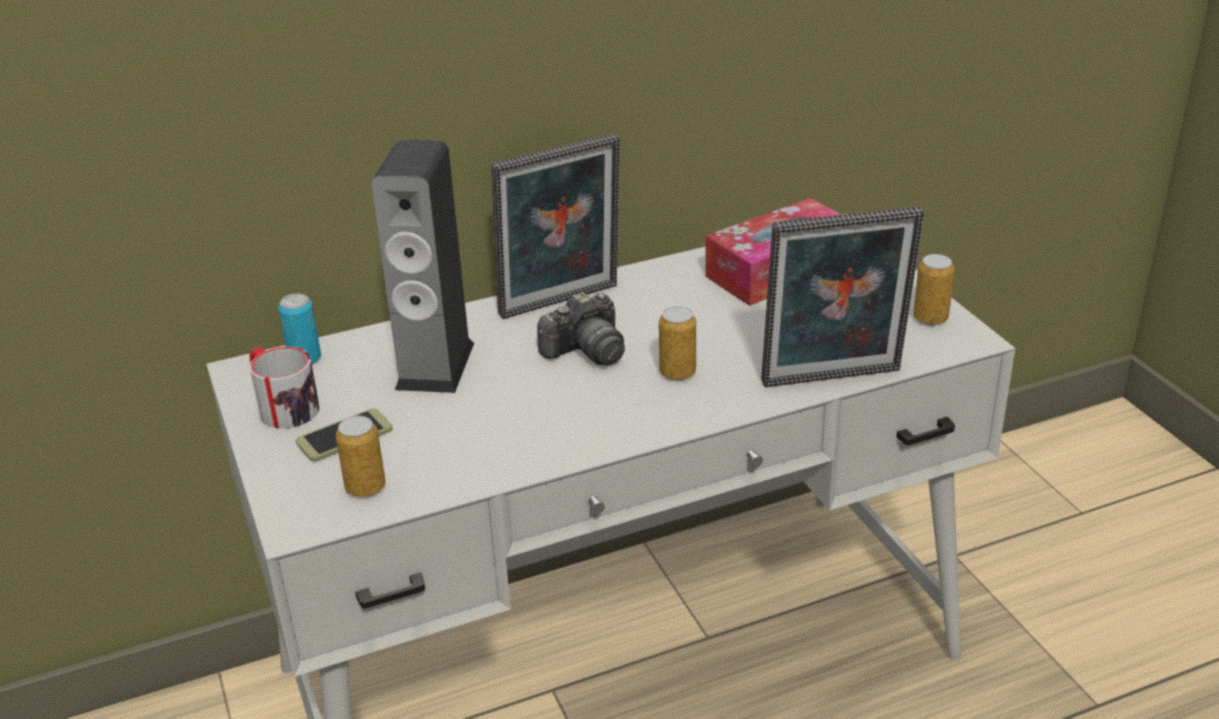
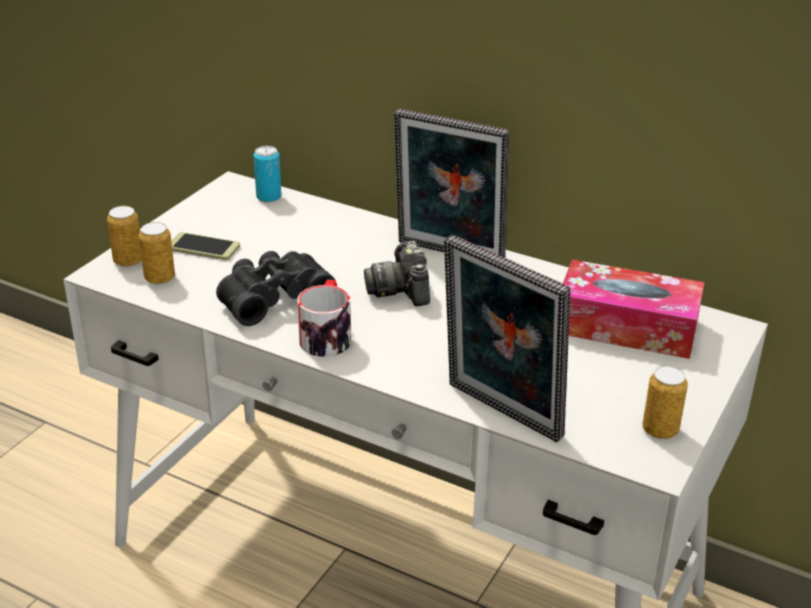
camera: 50 degrees right, 0 degrees up
mug [250,347,320,429] -> mug moved to [297,280,351,357]
speaker [371,139,474,393] -> none
camera [537,292,625,366] -> camera turned 60 degrees clockwise [364,240,430,306]
can [659,306,696,381] -> can moved to [107,206,142,267]
none -> black binoculars [216,251,336,326]

